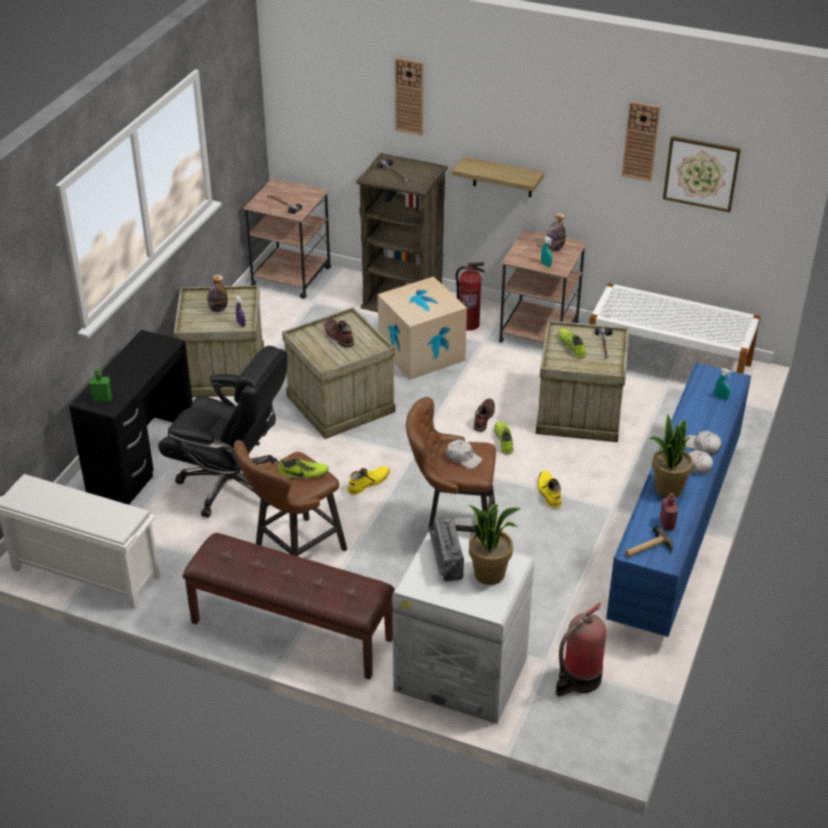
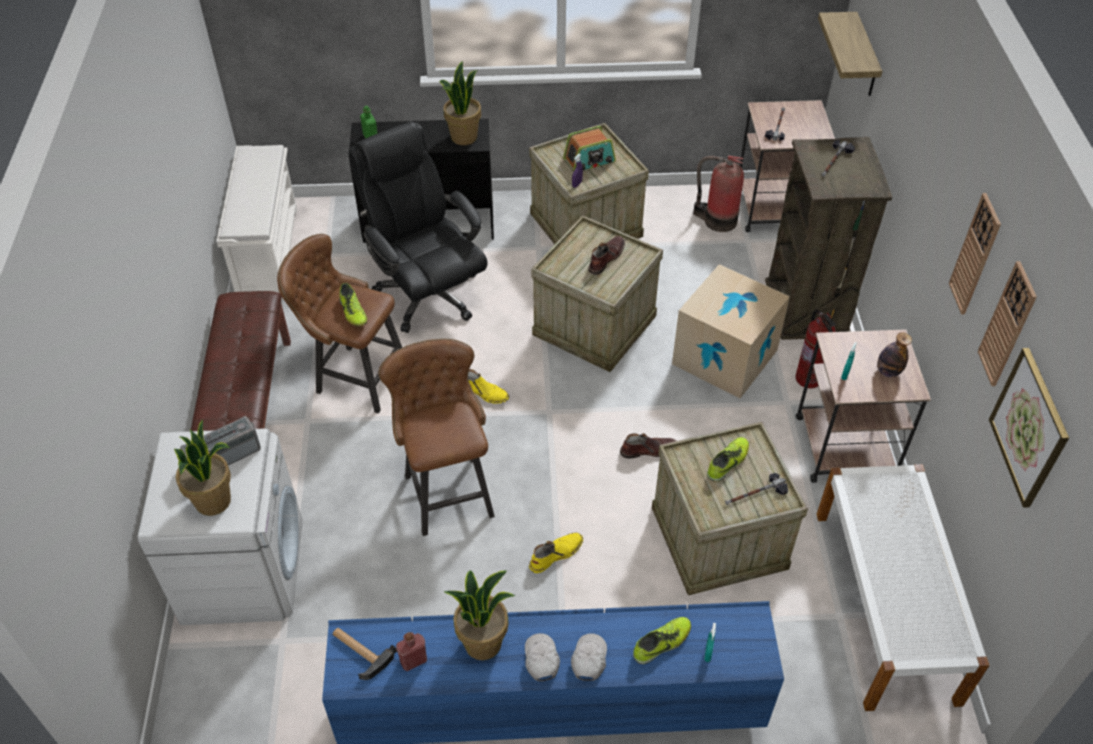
camera: 65 degrees right, 10 degrees up
black office chair [158,346,287,518] -> black office chair turned 150 degrees clockwise [349,121,488,333]
bottle [207,274,228,312] -> radio [563,126,616,172]
wall clock [395,58,423,135] -> wall clock moved to [949,193,1001,314]
white cap [446,440,483,469] -> none
shelf [452,156,544,197] -> shelf moved to [818,12,882,96]
shoe [494,422,513,454] -> shoe moved to [633,617,691,664]
fire extinguisher [556,602,606,696] -> fire extinguisher moved to [693,155,744,232]
none -> potted plant [439,61,481,145]

